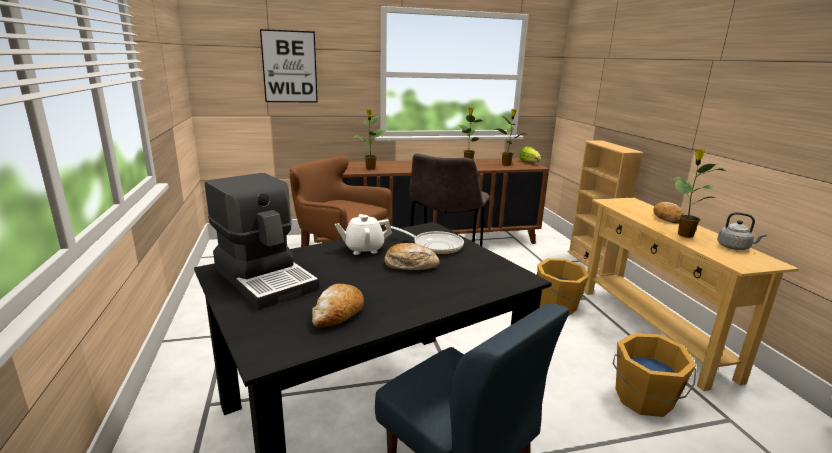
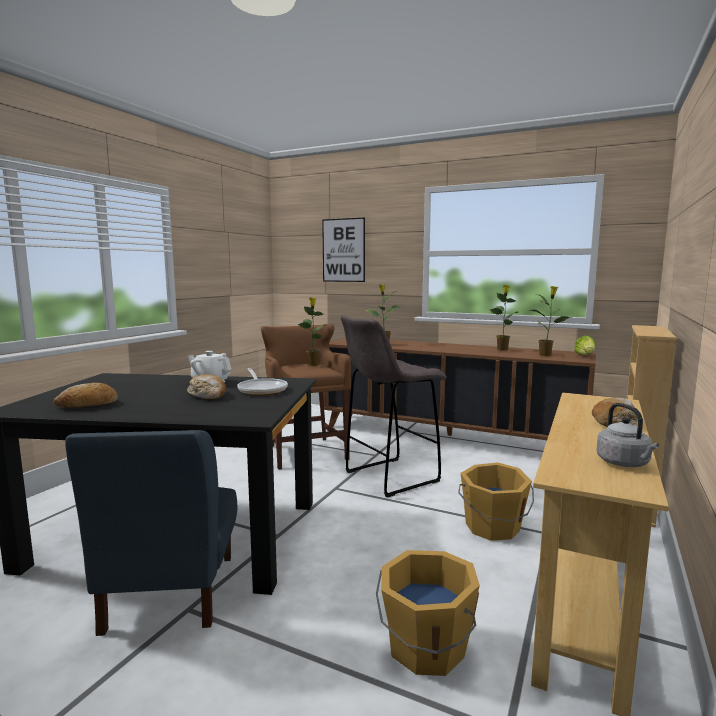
camera: 40 degrees right, 10 degrees down
coffee machine [205,173,319,310] -> none
potted plant [672,149,725,238] -> potted plant moved to [298,297,326,366]

